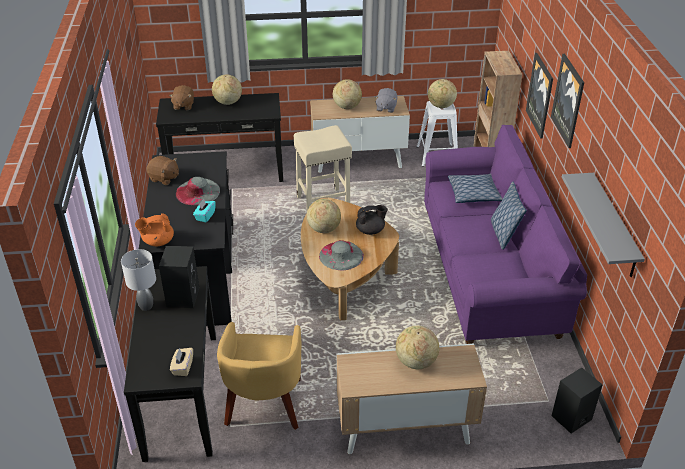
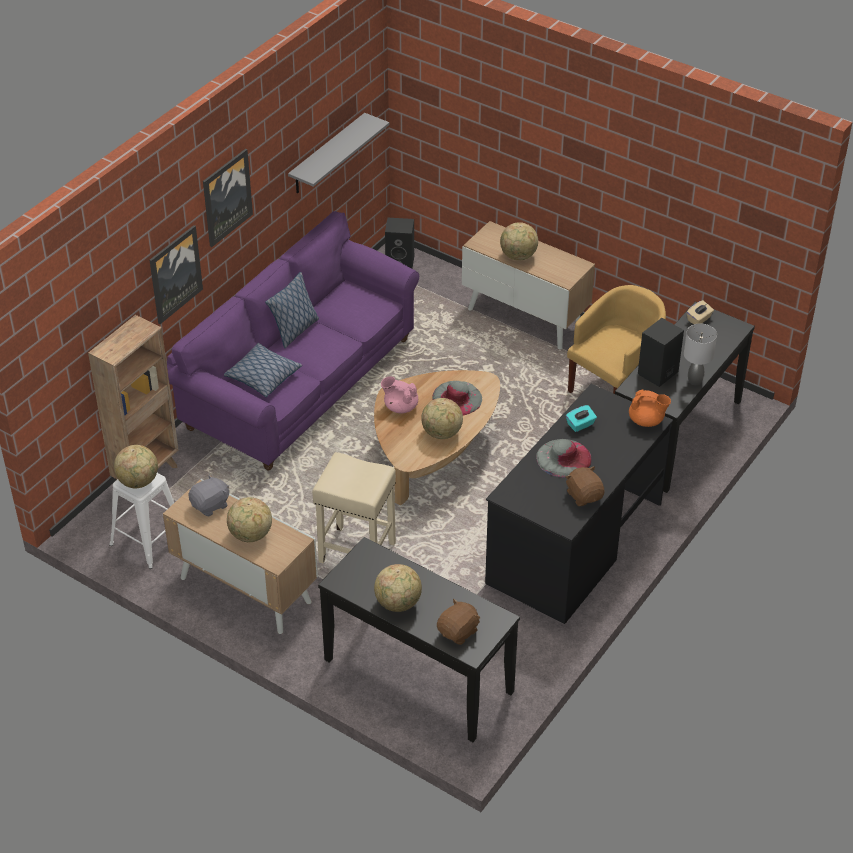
camera: 140 degrees left, 5 degrees up
black teapot [356,205,388,235] -> pink teapot [381,376,418,413]

